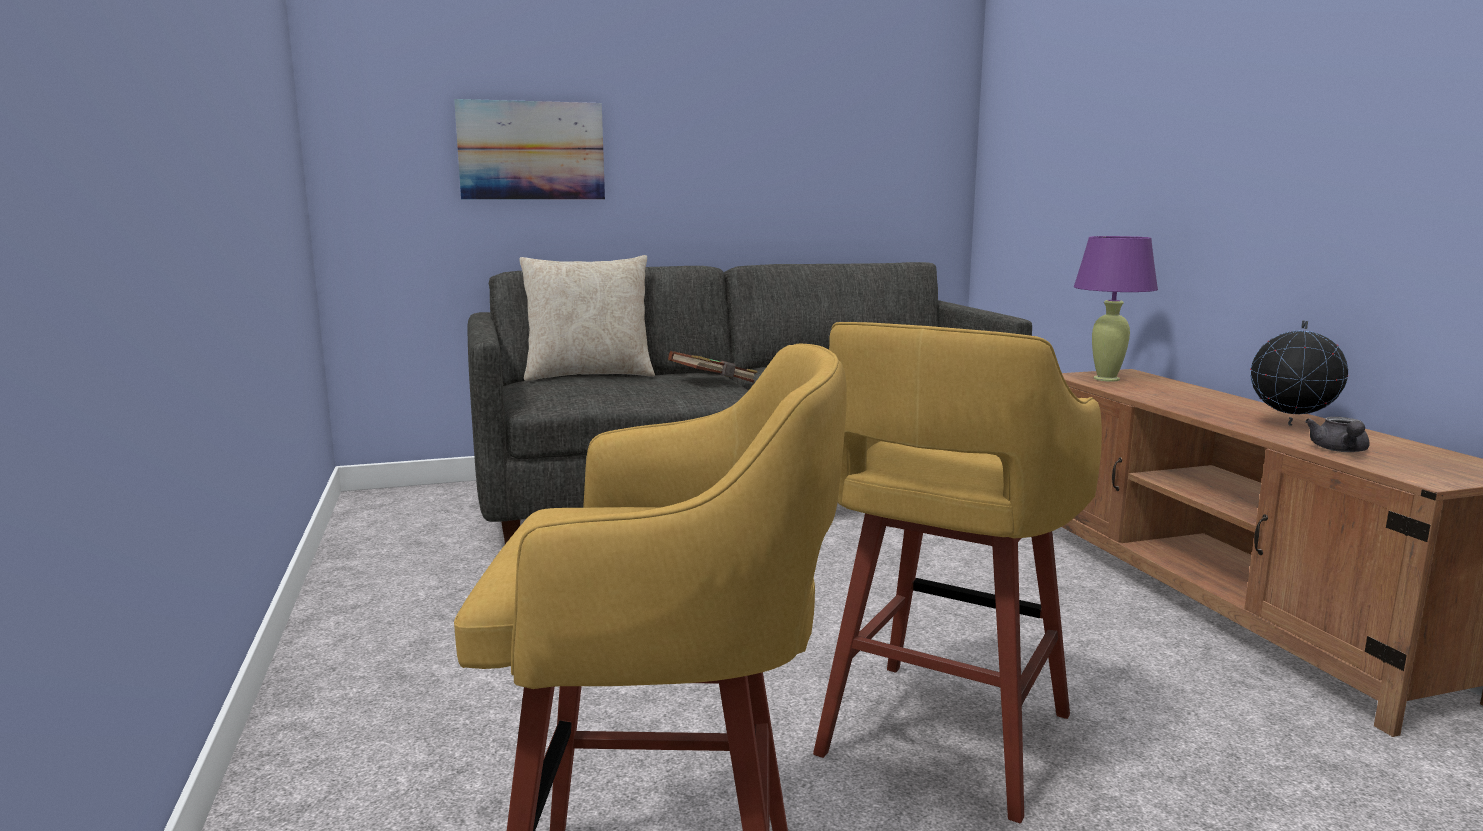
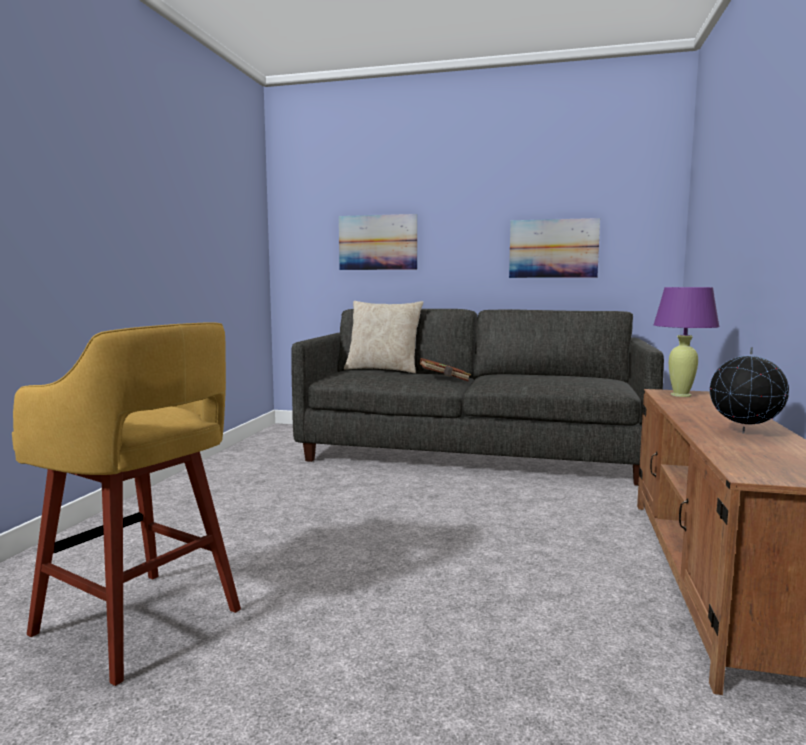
camera: 30 degrees right, 5 degrees down
yellow stool [813,322,1102,823] -> none
grey teapot [1305,417,1370,452] -> none
none -> picture [509,218,600,278]

